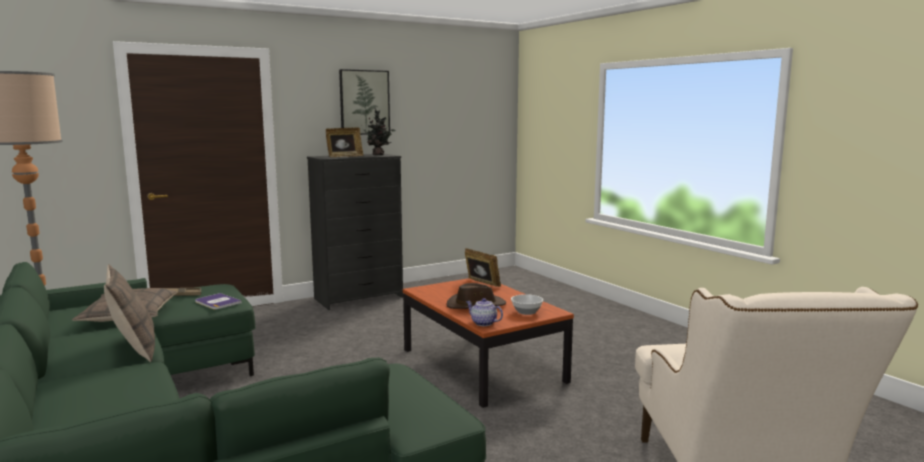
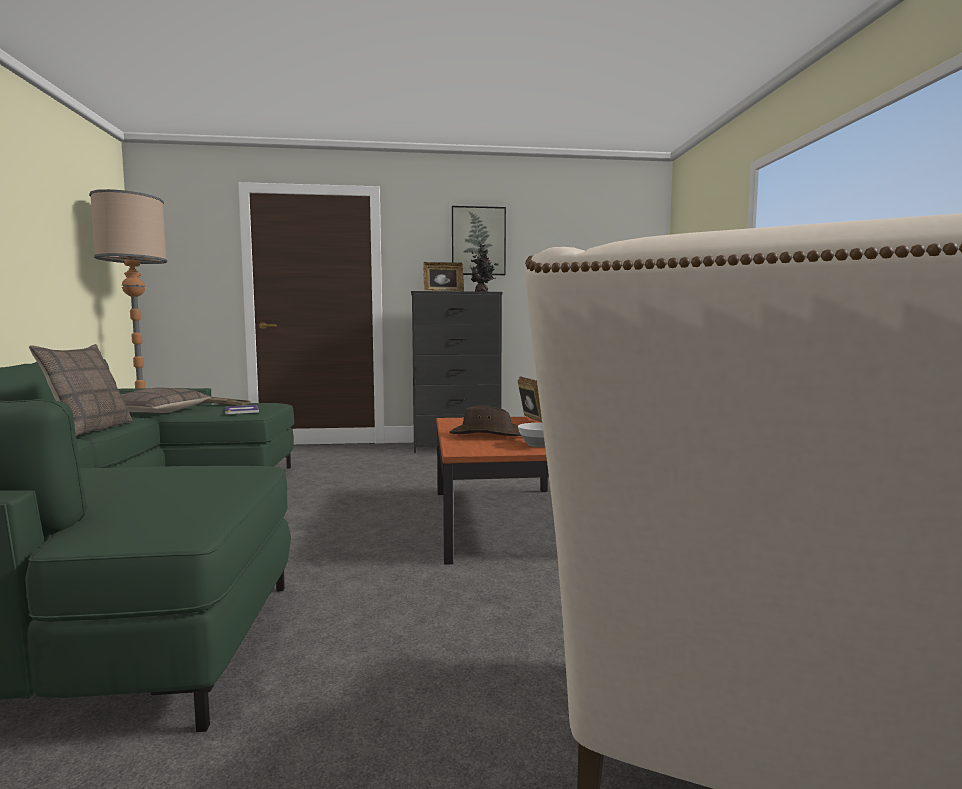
camera: 25 degrees right, 5 degrees down
teapot [466,298,503,326] -> none

